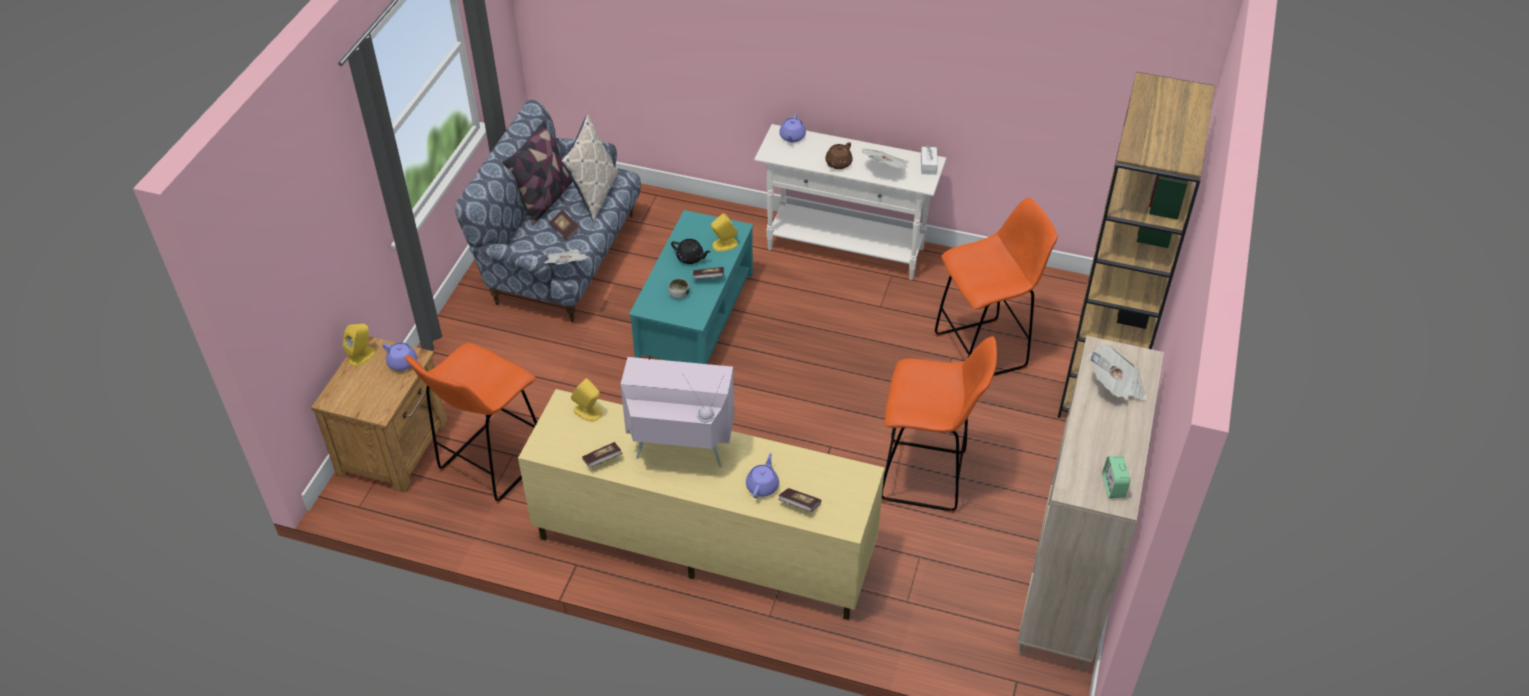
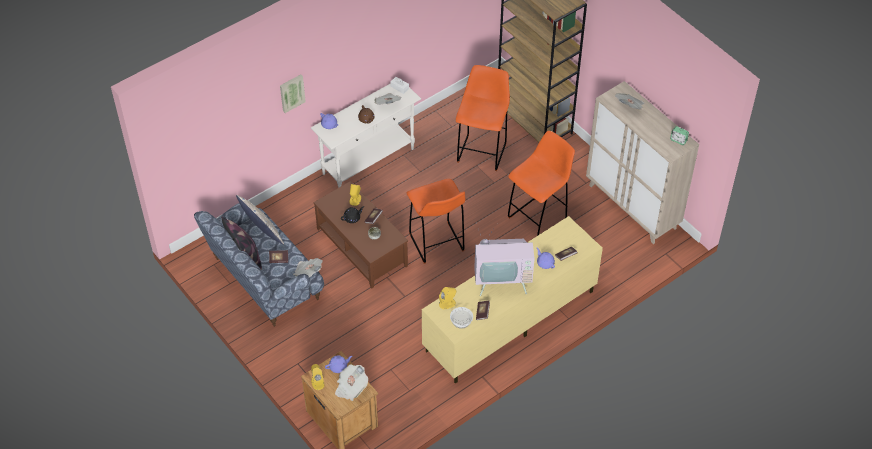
camera: 55 degrees left, 5 degrees up
orange stool [405,343,537,503] -> orange stool moved to [407,179,465,264]
television [621,357,734,467] -> television turned 135 degrees counterclockwise [474,223,535,296]
turquoise coffee table [629,210,753,364] -> brown coffee table [313,181,408,288]
none -> picture [280,74,306,113]
none -> newspaper [335,364,368,401]
none -> bowl [450,307,473,329]

